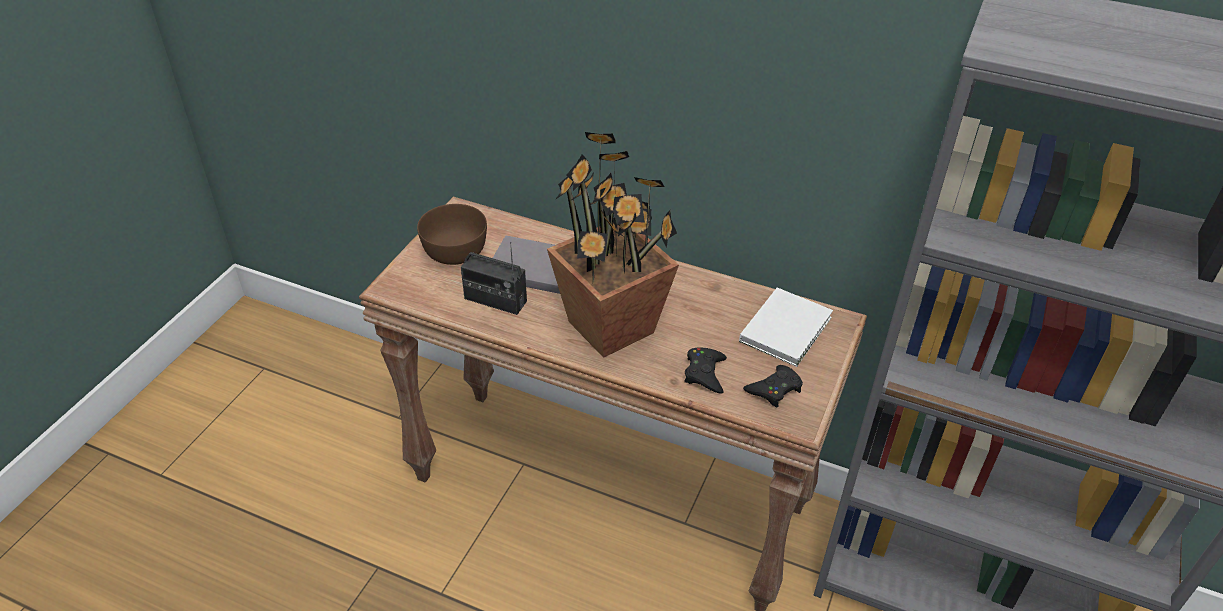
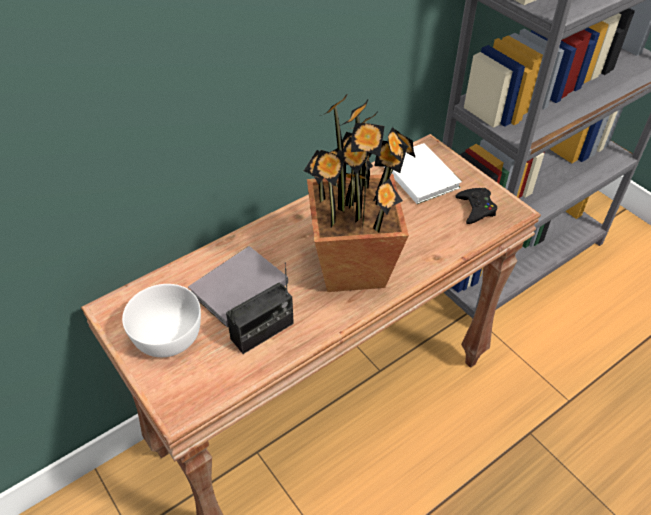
camera: 60 degrees left, 5 degrees up
brown bowl [417,204,487,265] -> white bowl [122,284,201,357]
black game controller [684,348,727,393] -> none

